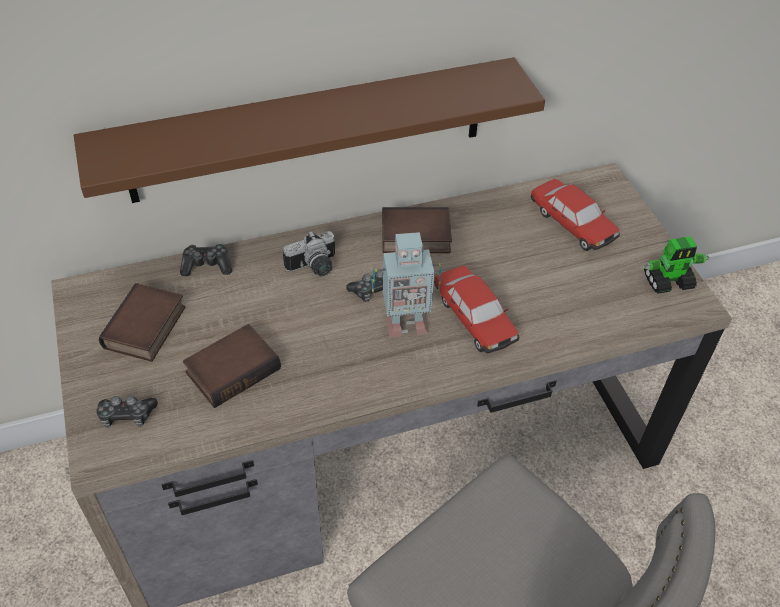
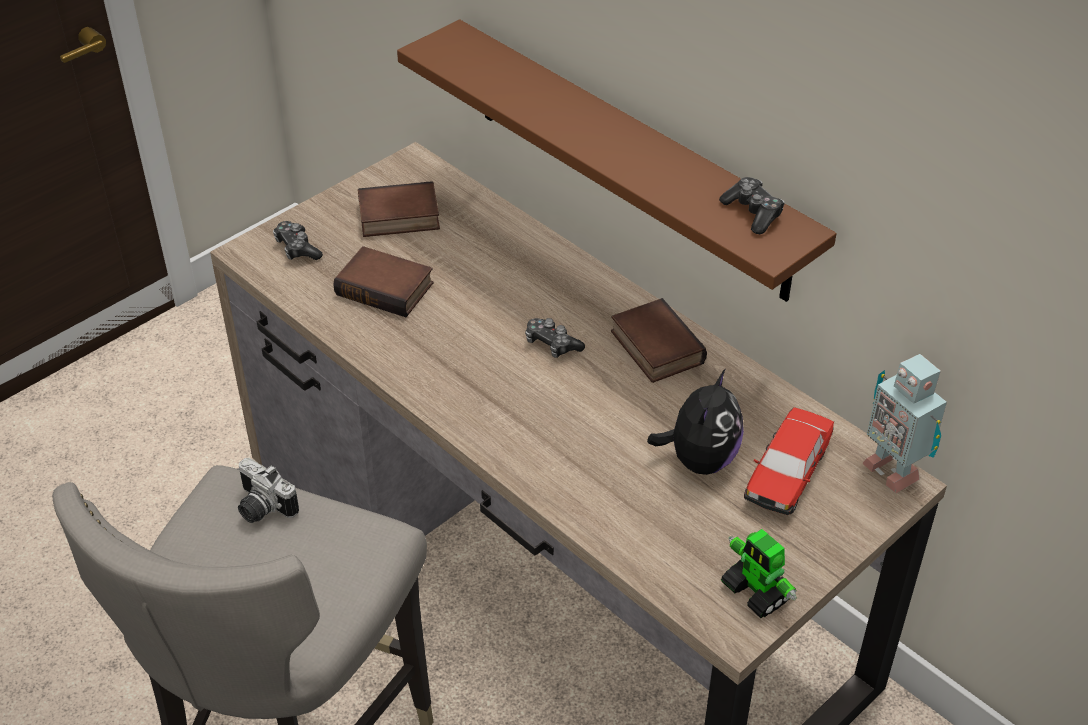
camera: 65 degrees right, 5 degrees down
game controller [180,244,232,276] -> game controller moved to [719,177,785,234]
camera [283,231,335,276] -> camera moved to [238,458,299,523]
toy robot [371,232,442,337] -> toy robot moved to [862,354,947,493]
toy car [434,265,519,354] -> none
none -> plush toy [647,369,744,475]

